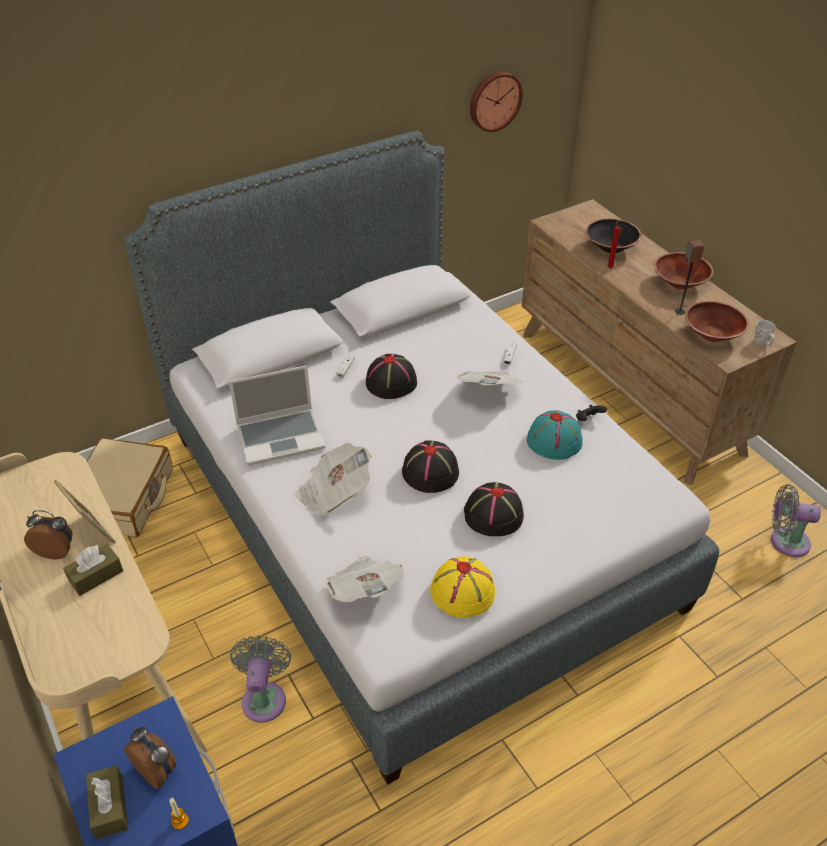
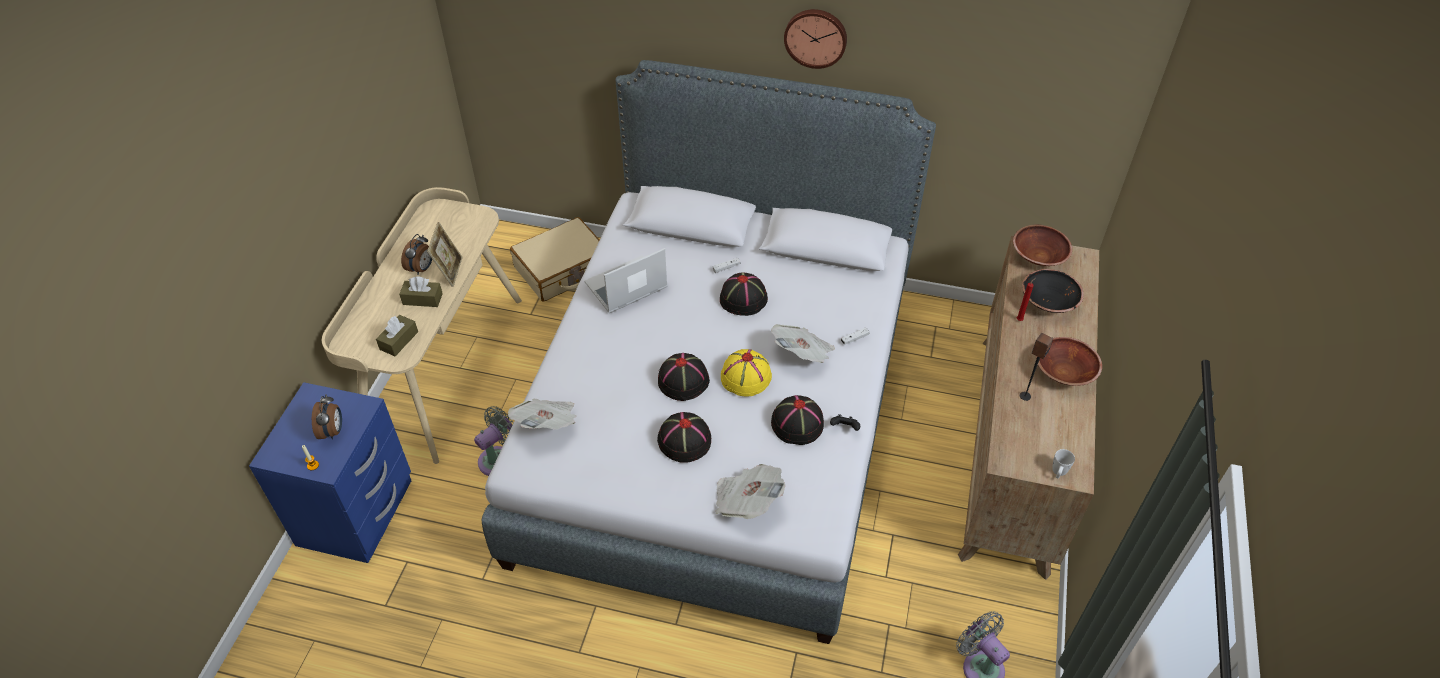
camera: 45 degrees right, 5 degrees up
alarm clock [24,510,73,560] -> alarm clock turned 60 degrees clockwise [401,234,432,275]
brown tissue box [86,765,128,839] -> brown tissue box moved to [376,315,418,356]
laptop [229,365,325,465] -> laptop turned 120 degrees clockwise [584,248,668,313]
newspaper [296,443,372,517] -> newspaper moved to [715,464,785,519]
yellow hat [430,556,495,618] -> yellow hat moved to [721,349,772,397]
wall clock [470,71,523,132] -> wall clock moved to [784,9,847,69]
turquoise hat [527,410,583,460] -> black hat [771,395,824,445]
brown bowl [685,301,749,342] -> brown bowl moved to [1013,225,1072,266]

